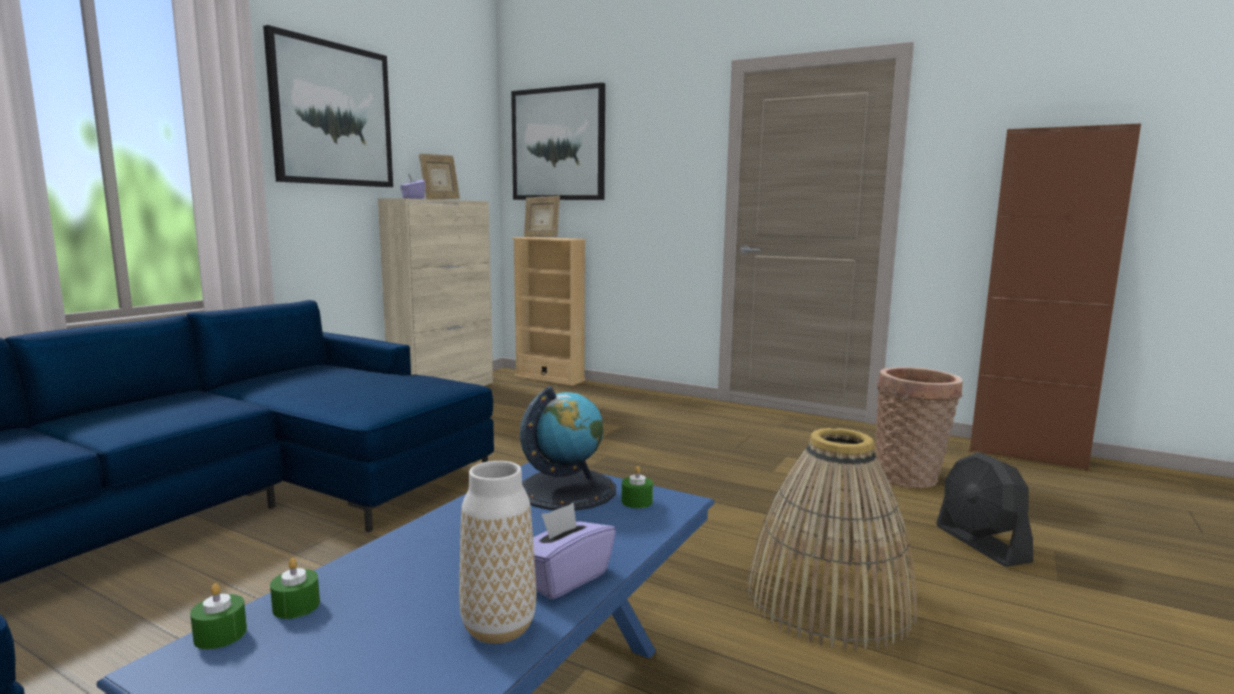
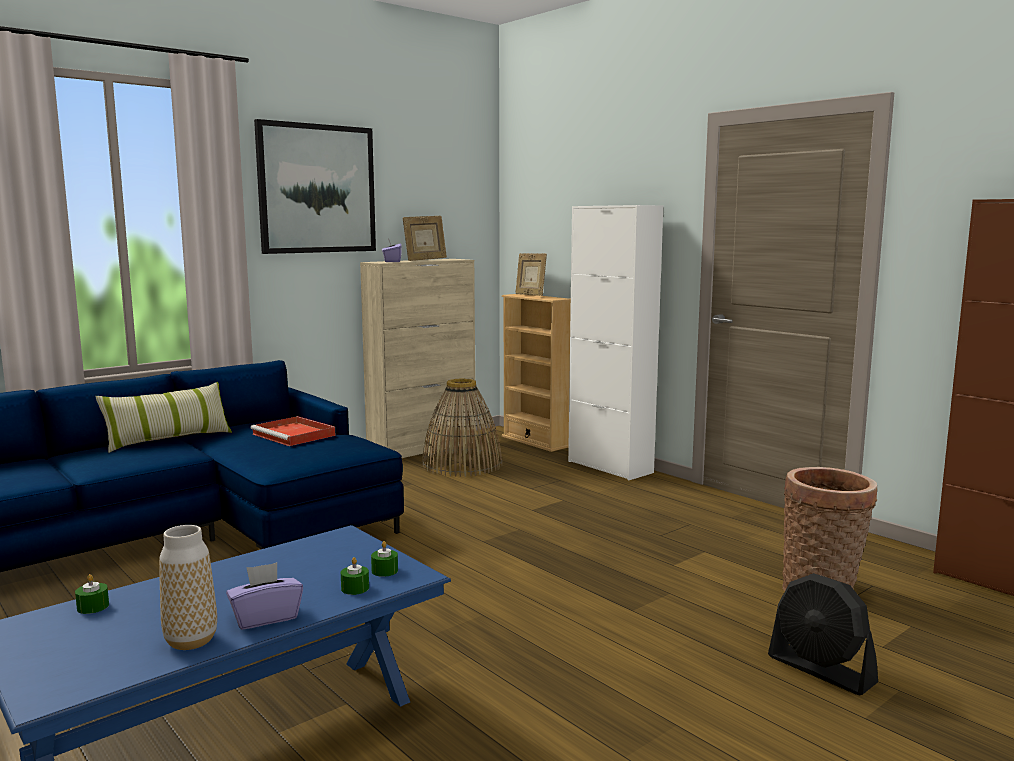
camera: 20 degrees right, 0 degrees up
green candle [190,583,247,649] -> green candle moved to [341,557,369,595]
picture [511,83,605,200] -> none
globe [520,386,616,511] -> none
basket [748,428,917,650] -> basket moved to [422,378,502,477]
black fan [936,452,1033,567] -> black fan turned 45 degrees counterclockwise [768,573,878,695]
none -> pillow [95,382,232,453]
none -> red tray [250,416,335,446]
none -> white cabinet [568,205,663,480]

